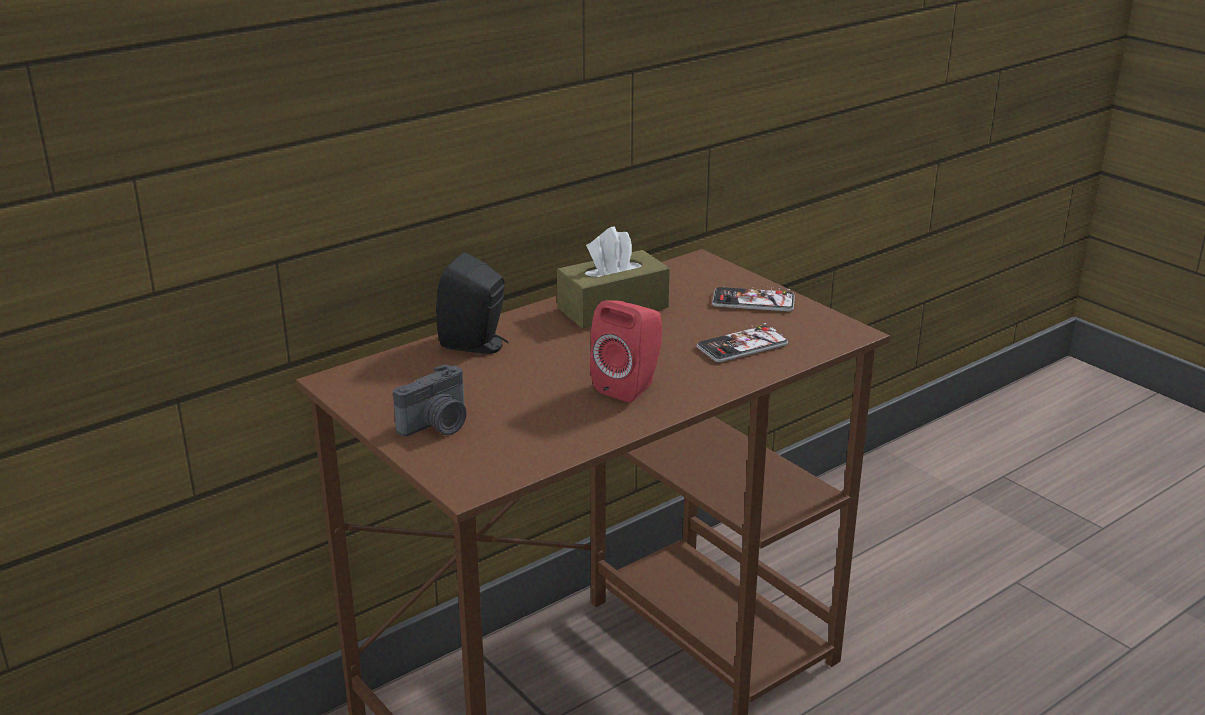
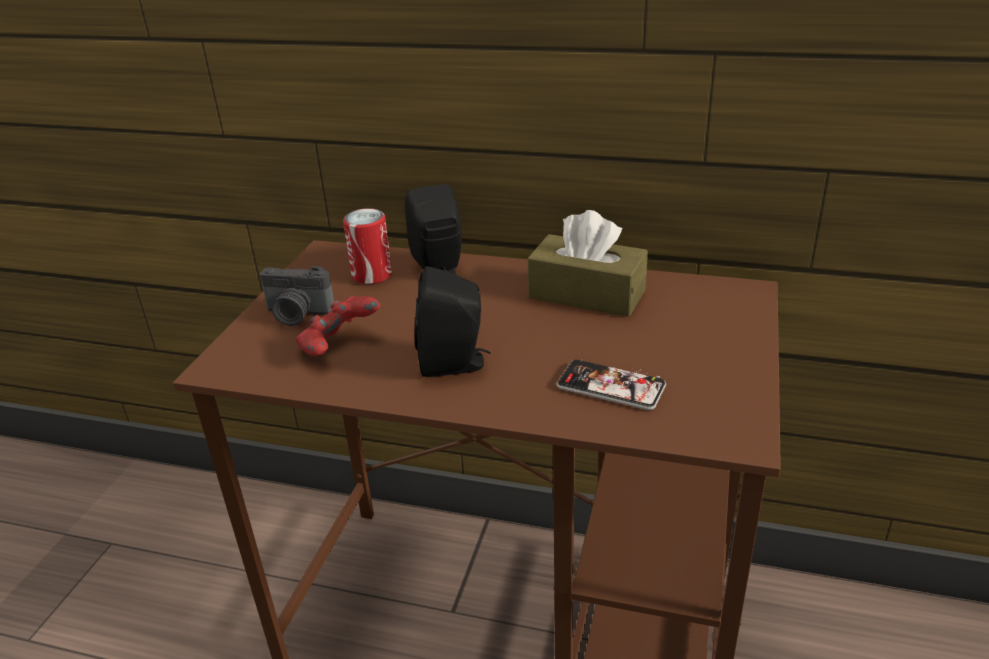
camera: 55 degrees right, 5 degrees up
red speaker [590,300,662,403] -> black speaker [415,266,491,377]
phone [712,286,795,312] -> none
none -> red game controller [295,296,381,356]
none -> can [343,208,392,284]

